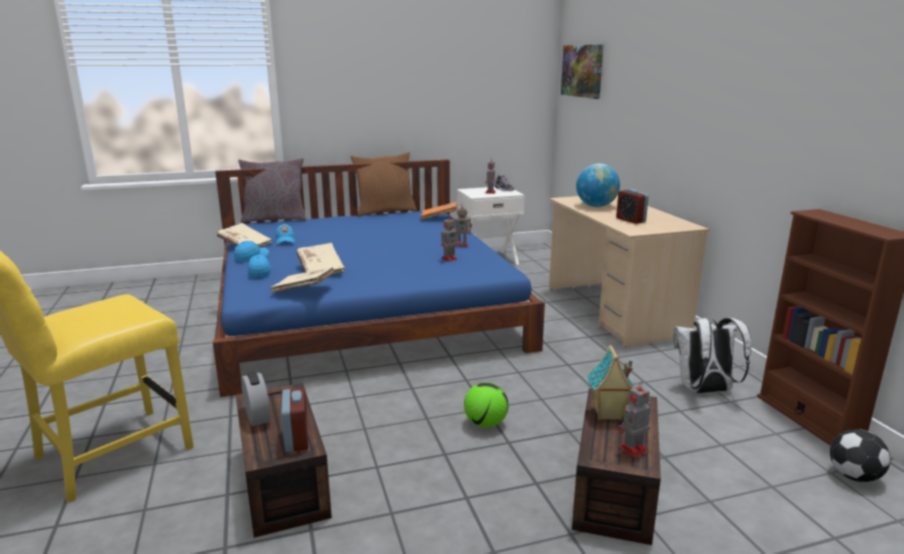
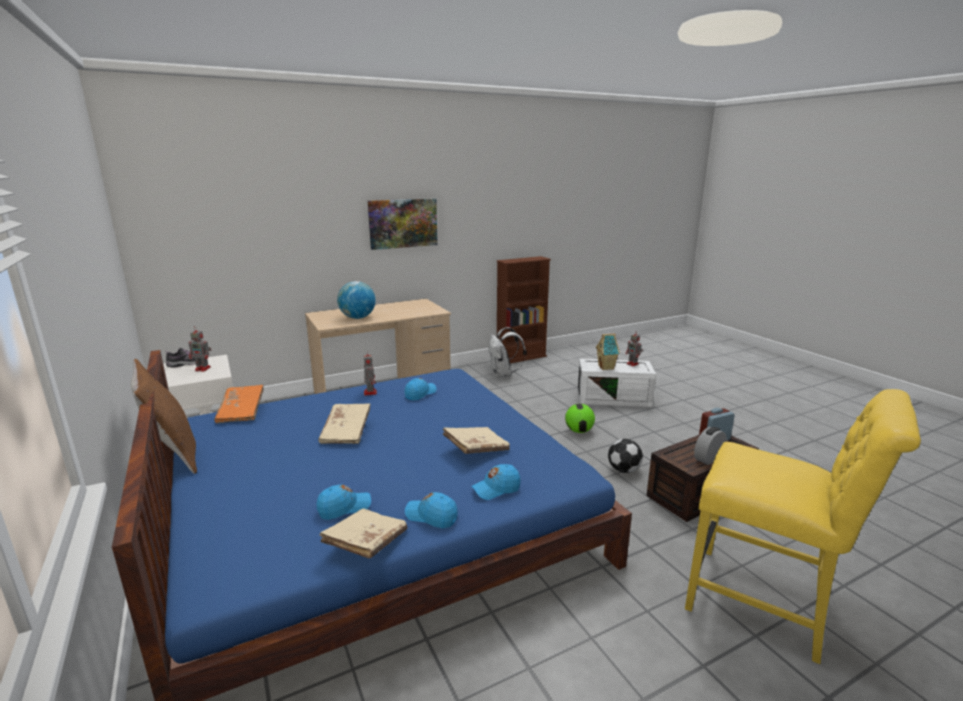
camera: 100 degrees left, 0 degrees up
grey pillow [238,158,306,223] -> none
beige book [270,267,335,292] -> beige book moved to [318,403,371,444]
toy robot [441,215,460,262] -> blue cap [404,378,437,401]
picture [561,44,604,99] -> picture moved to [368,198,438,250]
brown storage box [572,388,661,545] -> white storage box [577,359,656,407]
alarm clock [616,189,649,224] -> none
football [830,429,891,482] -> football moved to [608,439,643,473]

